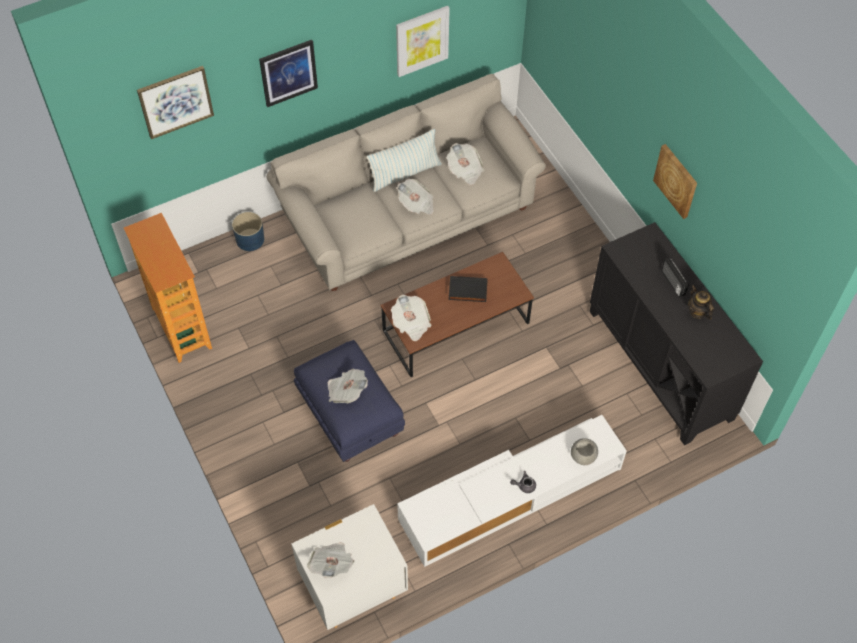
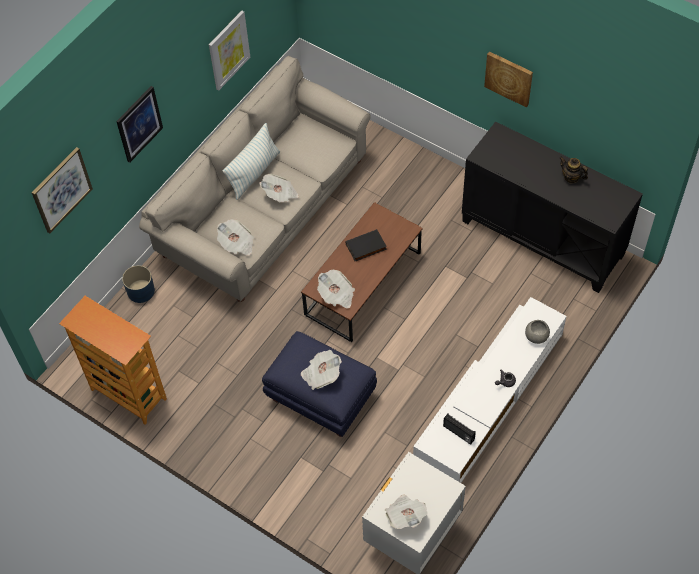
camera: 25 degrees left, 0 degrees up
newspaper [447,143,484,185] -> newspaper moved to [217,219,254,256]
radio [661,257,689,298] -> radio moved to [443,413,476,445]

